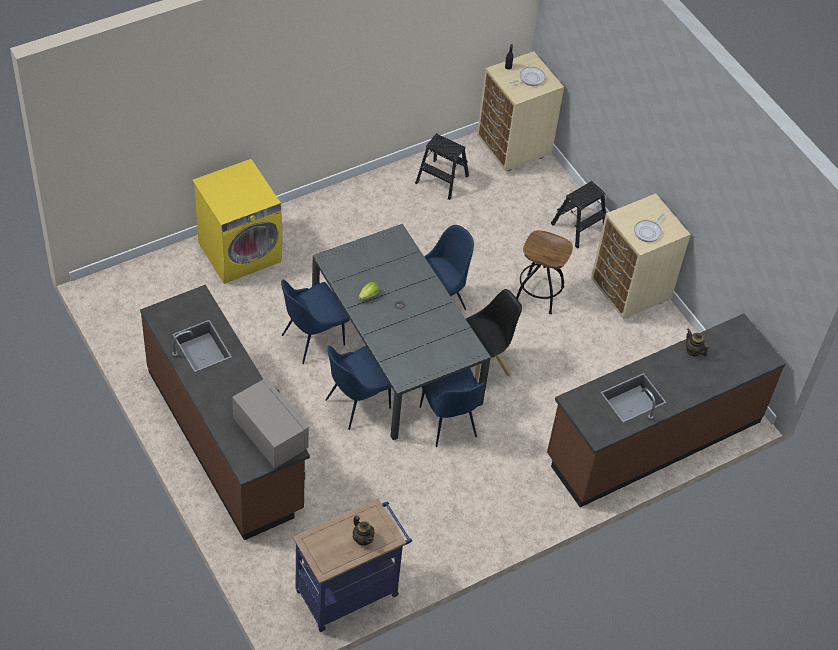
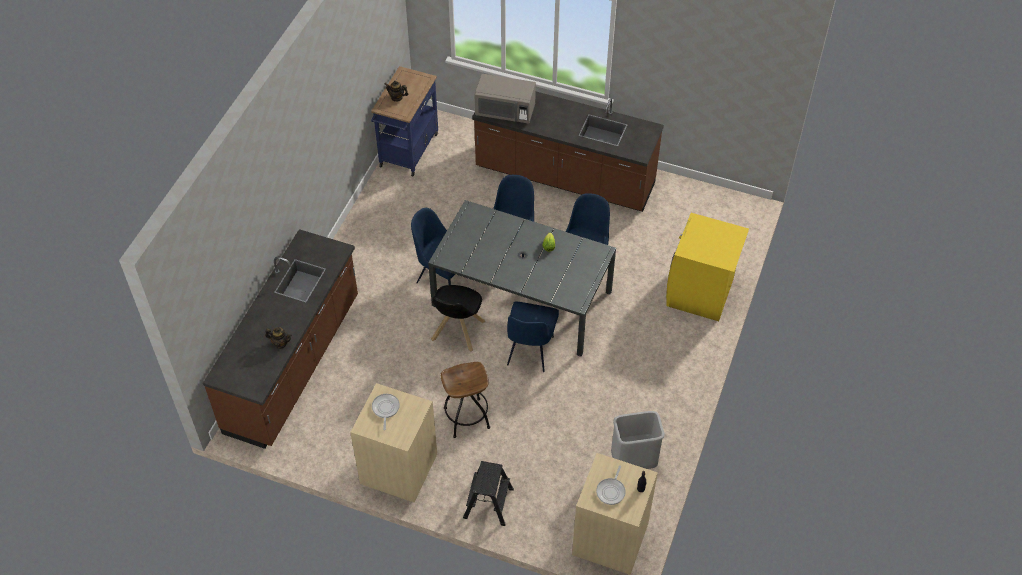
camera: 145 degrees right, 0 degrees up
black step ladder [415,133,469,200] -> grey trash can [611,411,665,469]

